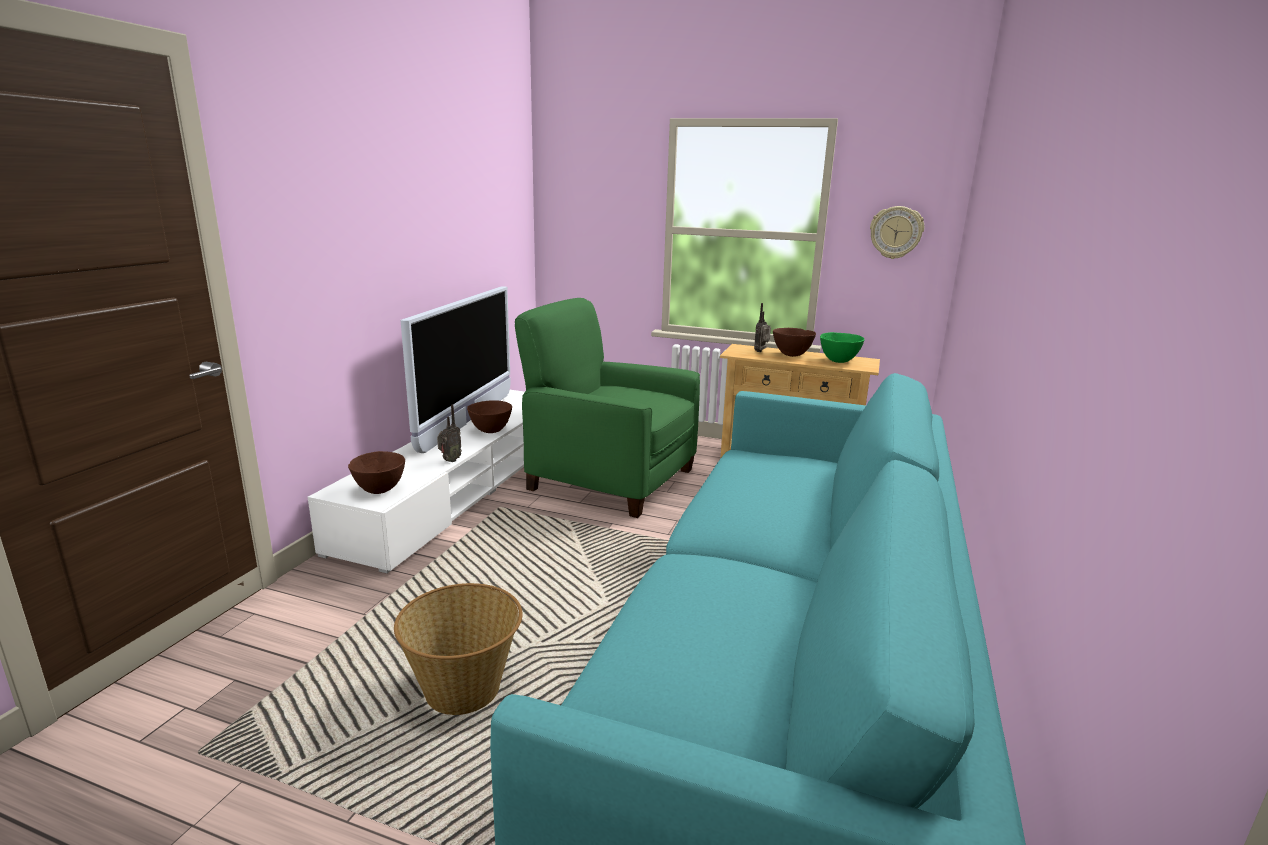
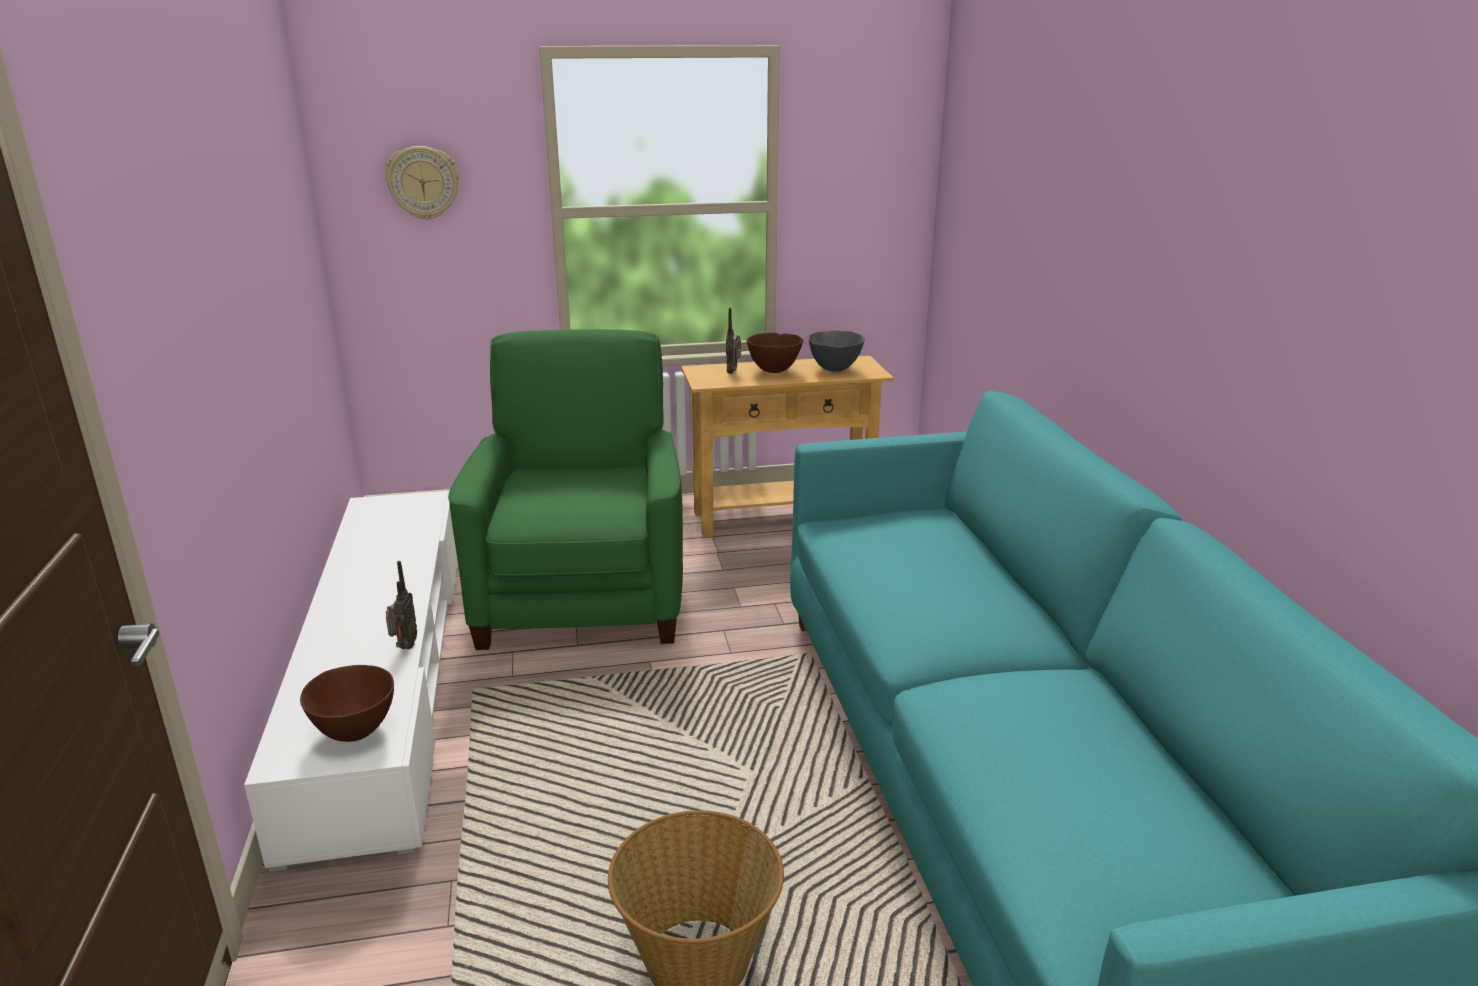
camera: 30 degrees left, 5 degrees up
television [400,287,511,453] -> none
brown bowl [467,400,512,433] -> none
green armchair [515,298,700,518] -> green armchair turned 90 degrees clockwise [448,329,683,650]
green bowl [820,332,865,363] -> grey bowl [808,331,865,372]
wall clock [870,206,924,259] -> wall clock moved to [385,146,459,220]

